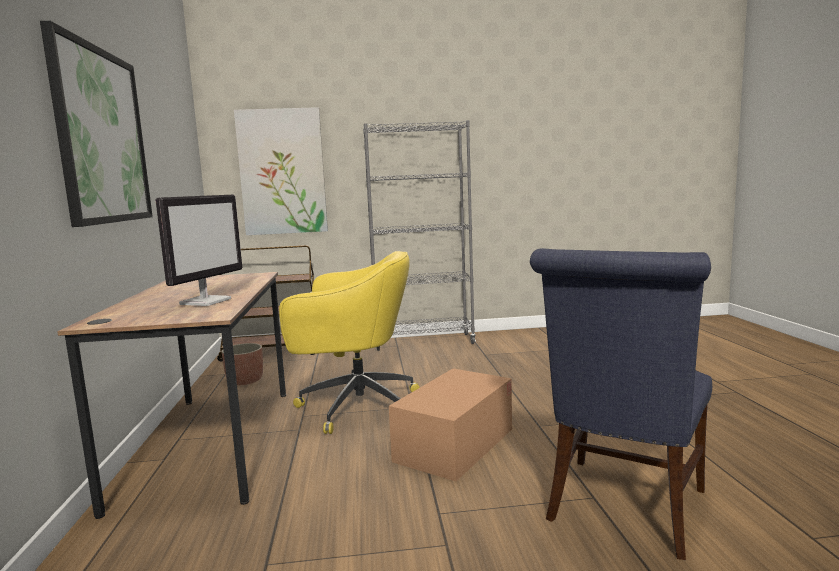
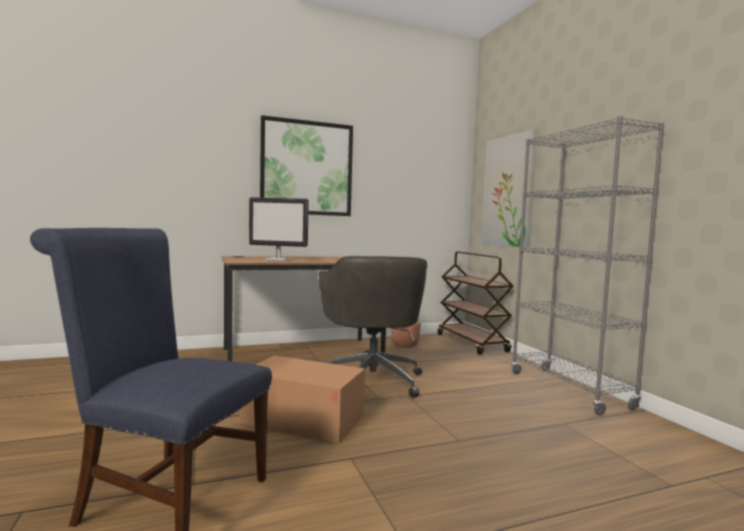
camera: 75 degrees right, 5 degrees down
yellow office chair [279,251,420,434] -> grey office chair [319,256,427,398]

